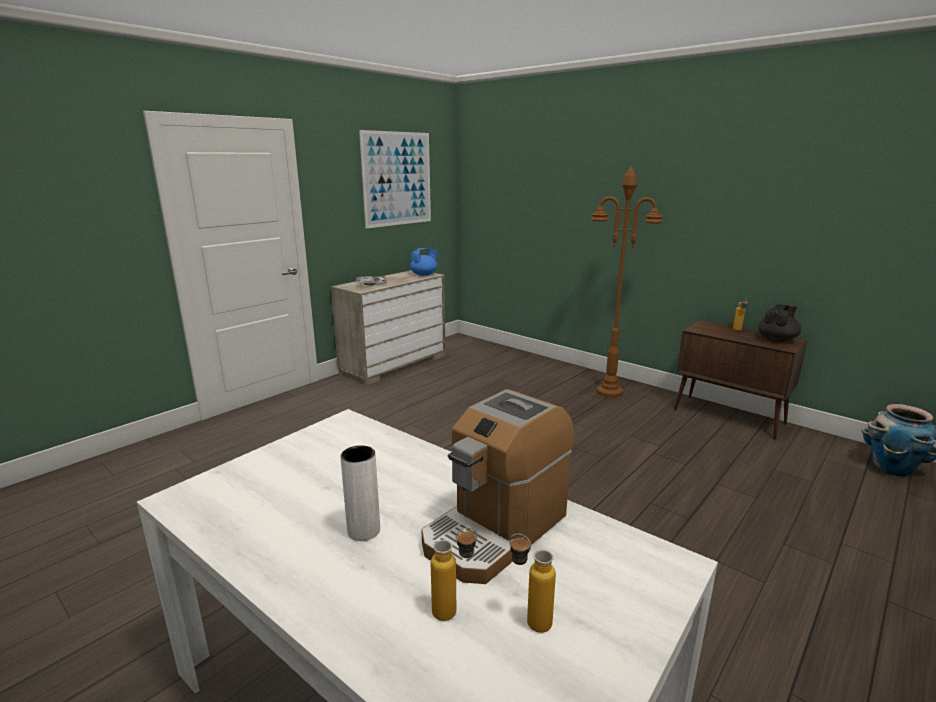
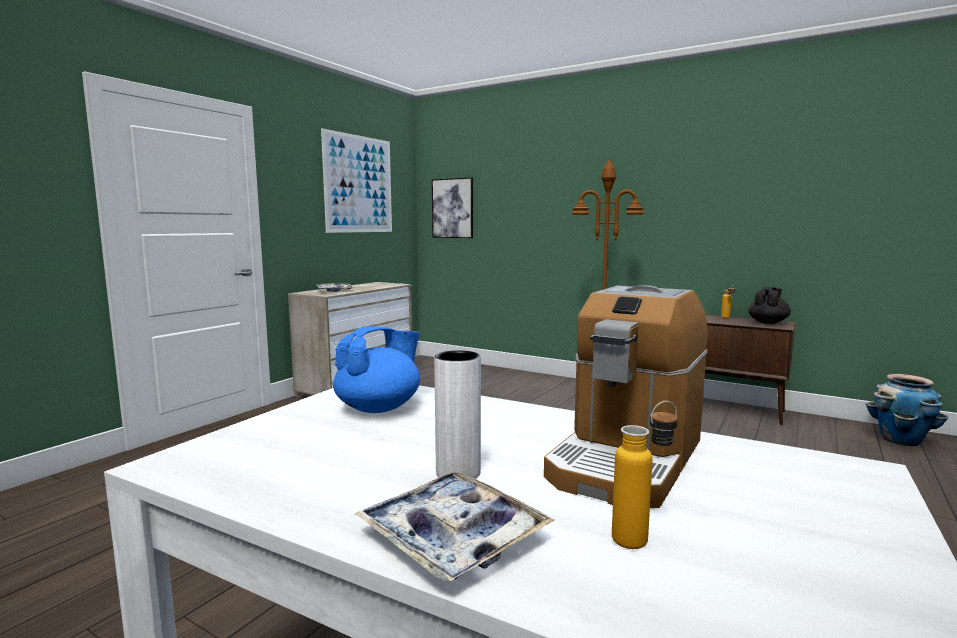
camera: 10 degrees left, 10 degrees down
blue teapot [410,248,438,276] -> blue teapot moved to [333,326,420,413]
bottle [509,534,556,633] -> none
none -> tray [355,472,555,581]
none -> picture [432,177,473,238]

